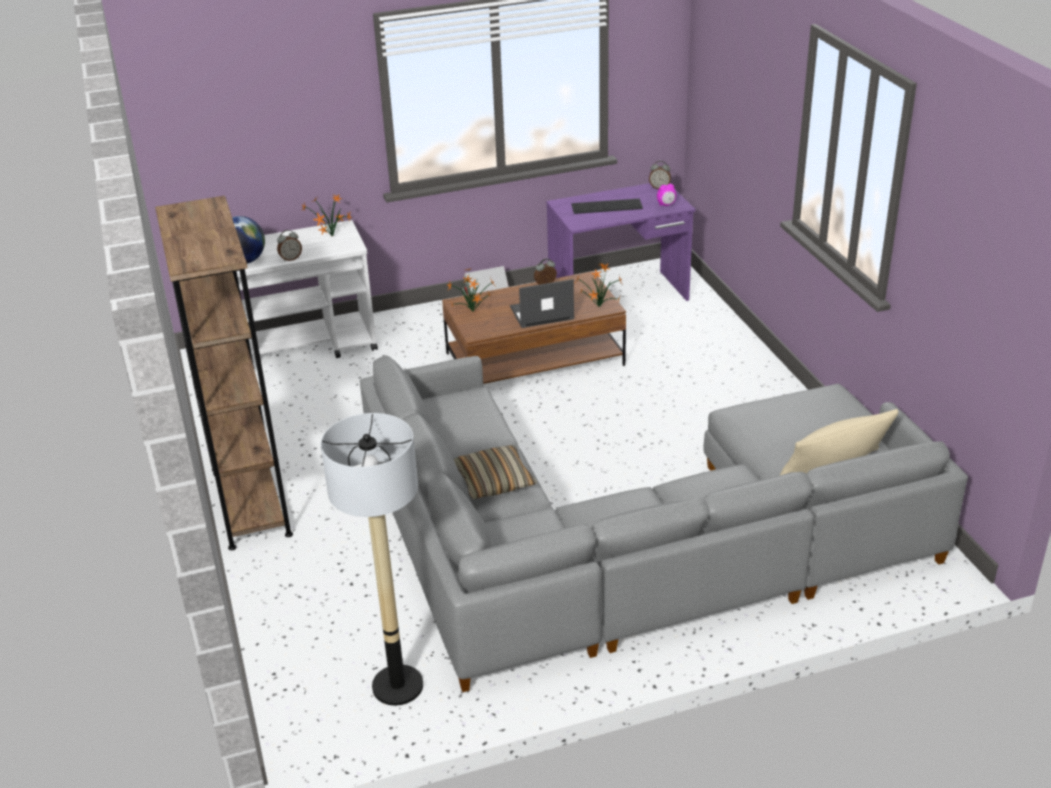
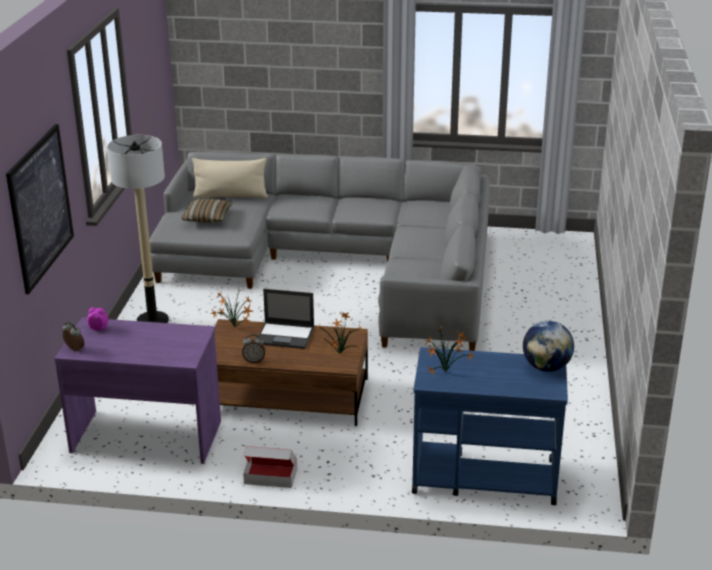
camera: 155 degrees left, 5 degrees down
brown bookcase [155,196,293,550] -> none
white cart [237,220,378,358] -> blue cart [412,347,568,505]
alarm clock [277,230,302,262] -> none
floor lamp [321,413,423,706] -> floor lamp moved to [107,135,169,323]
pillow [454,445,537,499] -> pillow moved to [181,199,232,223]
keyboard [571,199,643,214] -> none
none -> picture [6,124,74,294]

